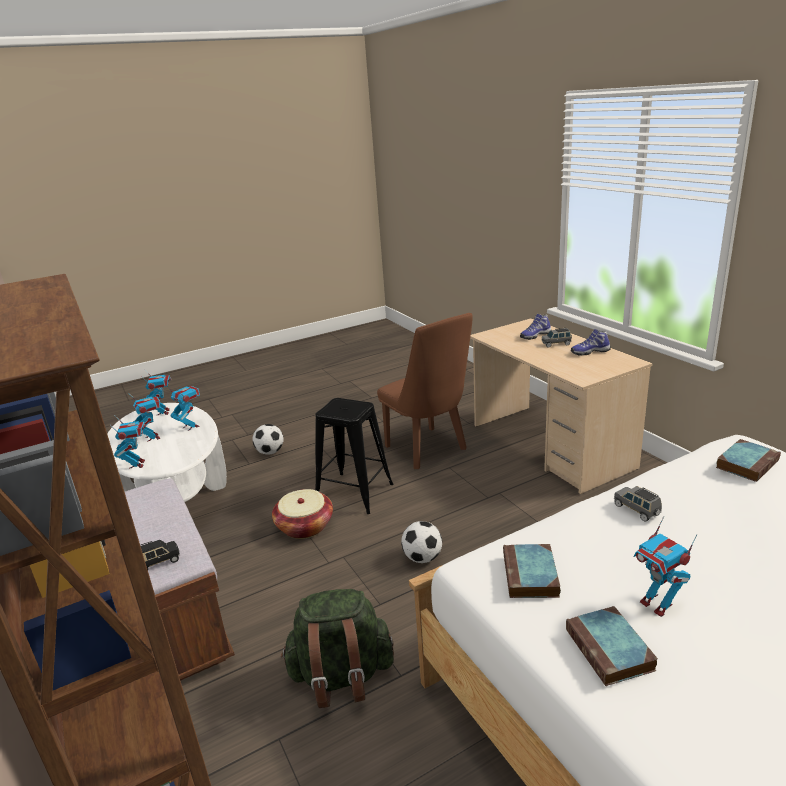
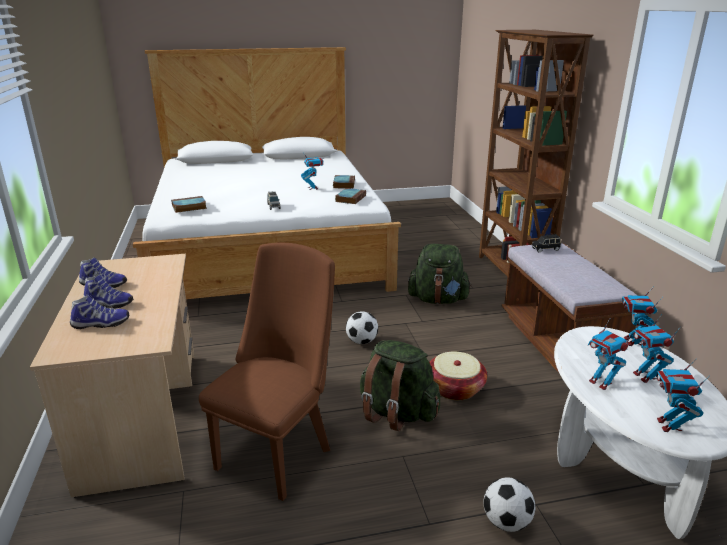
camera: 165 degrees left, 0 degrees up
black stool [315,398,393,514] -> green backpack [360,340,440,431]
brown chair [377,313,473,469] -> brown chair turned 45 degrees clockwise [199,243,335,501]
grey toy car [542,328,572,348] -> shoe [83,275,133,308]

